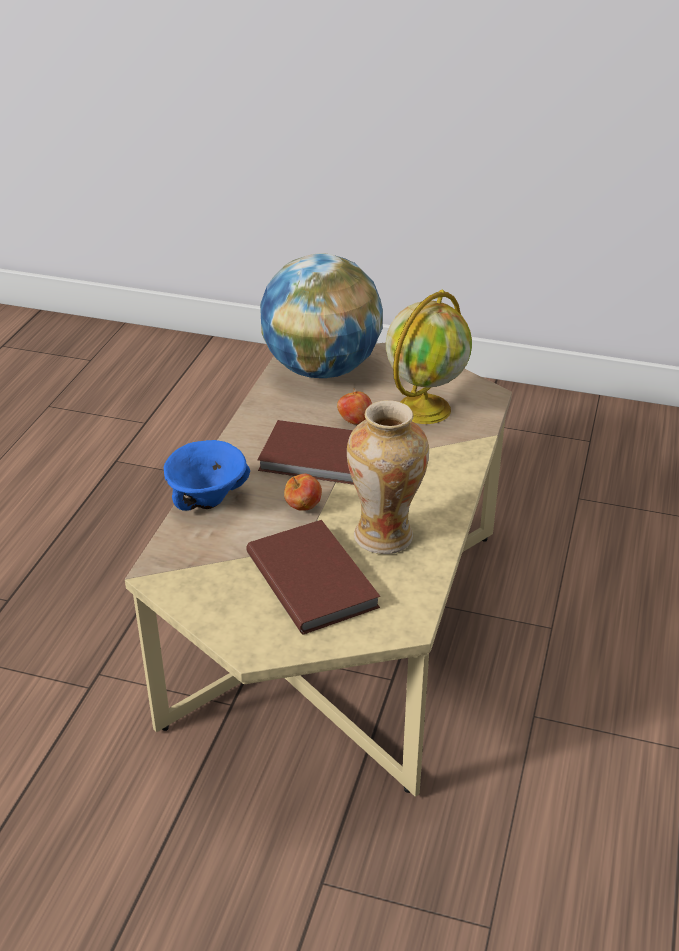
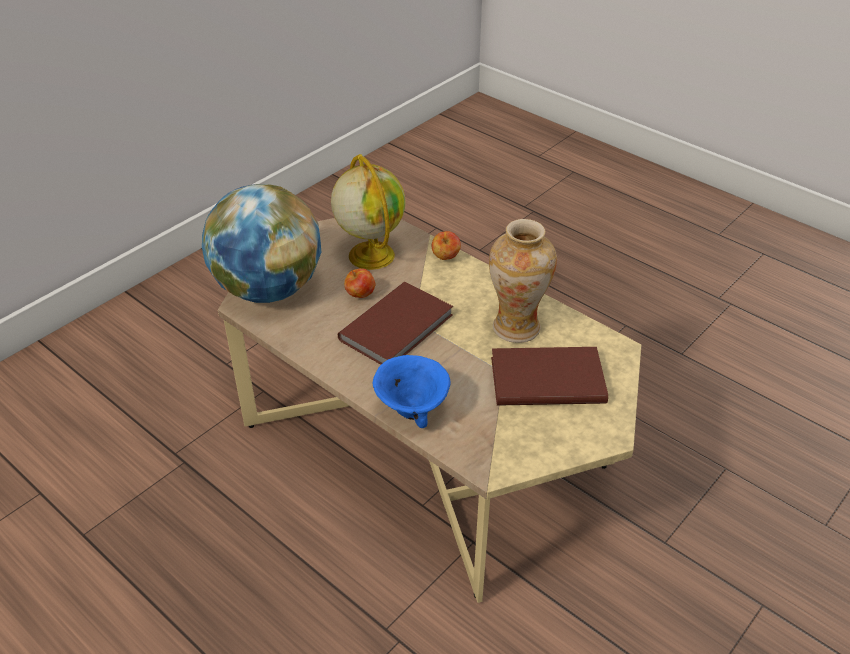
camera: 65 degrees left, 5 degrees up
apple [284,474,322,511] -> apple moved to [432,231,461,260]

